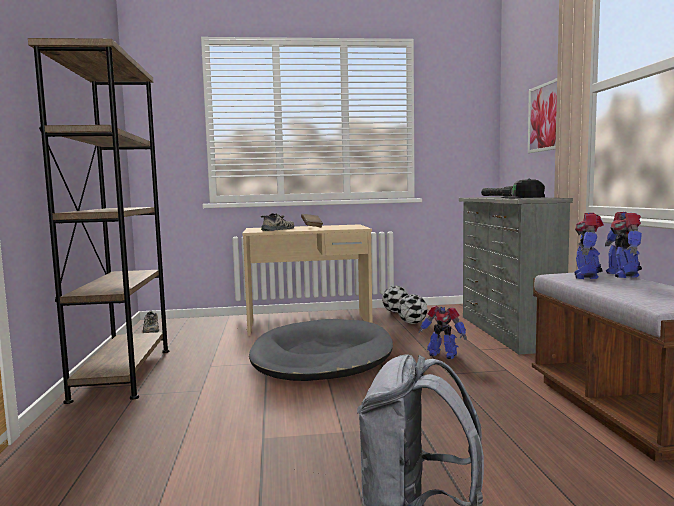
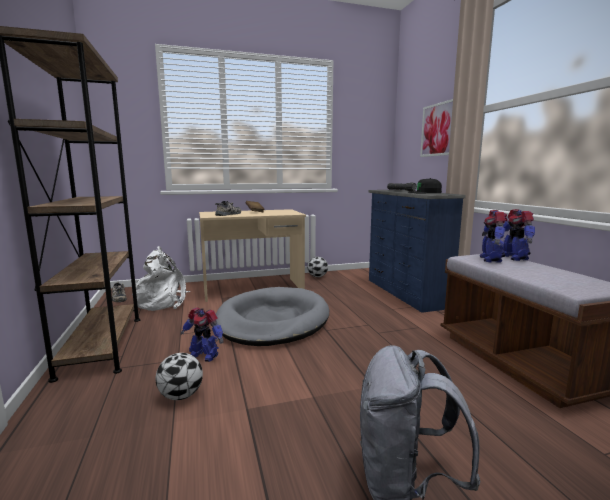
camera: 10 degrees left, 5 degrees up
football [398,294,427,324] -> football moved to [156,353,203,400]
toy robot [418,306,467,359] -> toy robot moved to [181,308,223,362]
grey dresser [459,197,573,355] -> blue dresser [368,190,466,313]
none -> white backpack [132,246,190,311]

